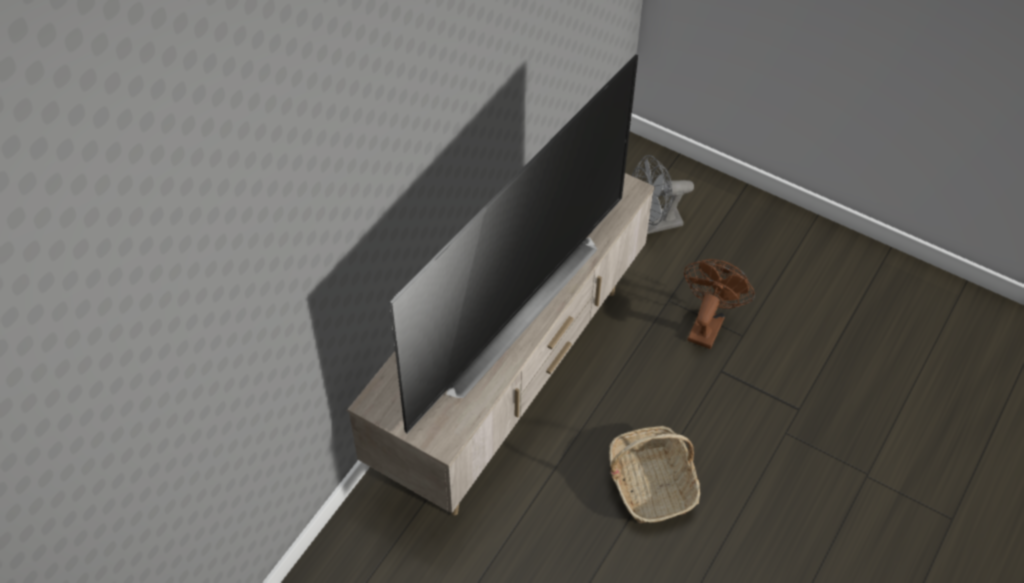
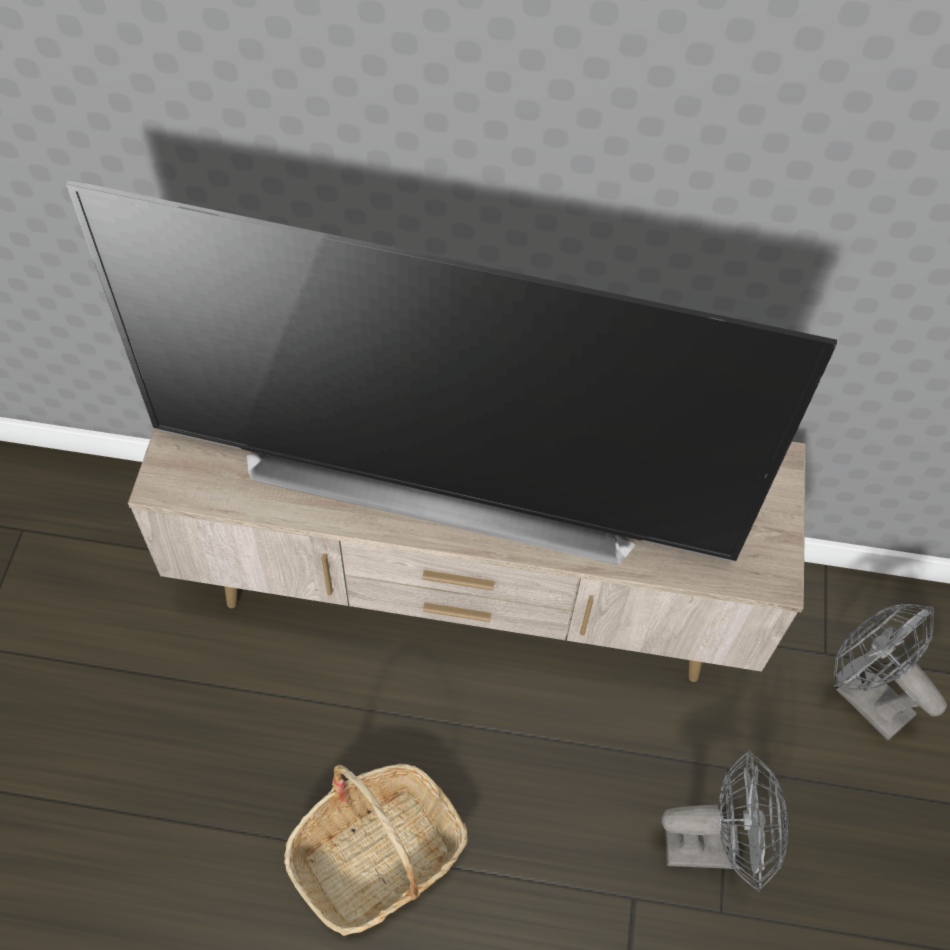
camera: 65 degrees right, 5 degrees up
brown fan [684,259,755,349] -> grey fan [662,750,788,892]

